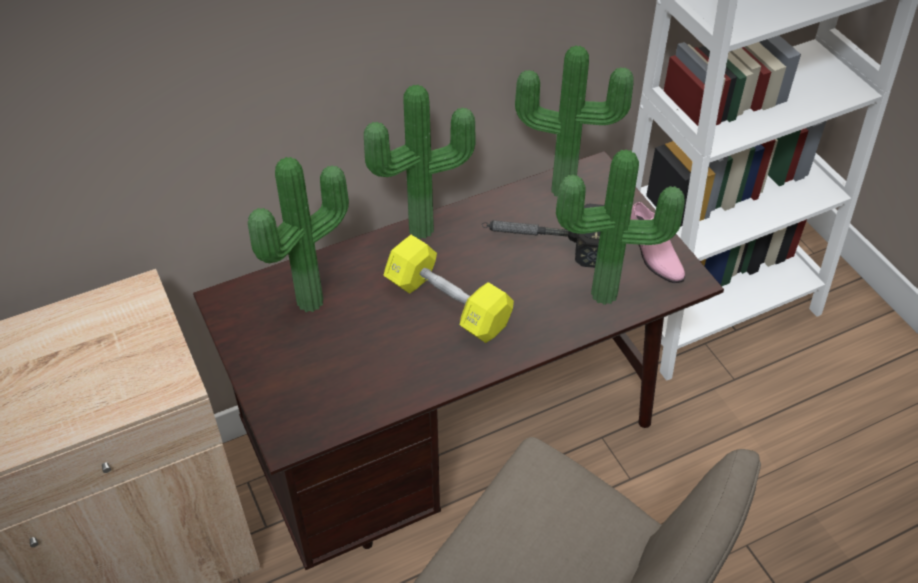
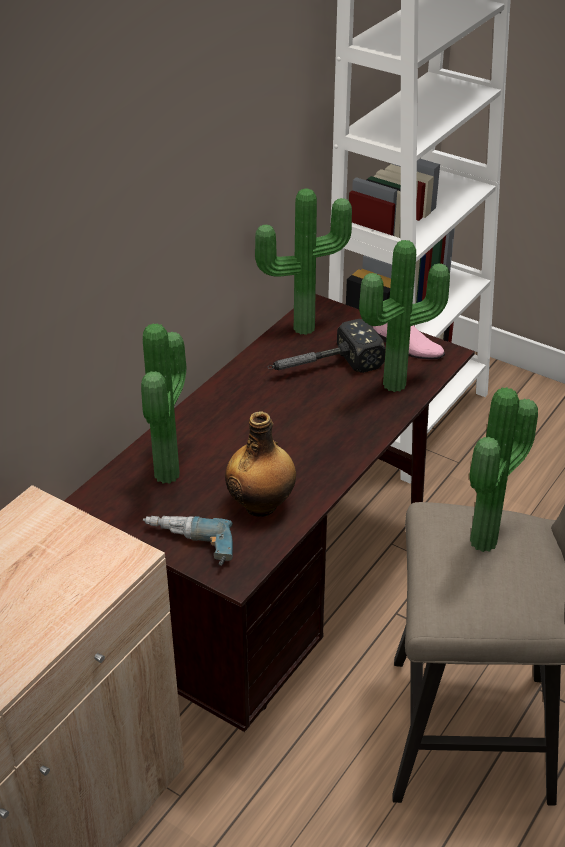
camera: 30 degrees left, 10 degrees down
potted plant [364,85,476,239] -> potted plant moved to [469,387,538,552]
yellow dumbbell [383,235,514,343] -> none
none -> power drill [143,516,233,566]
none -> bottle [225,411,296,517]

